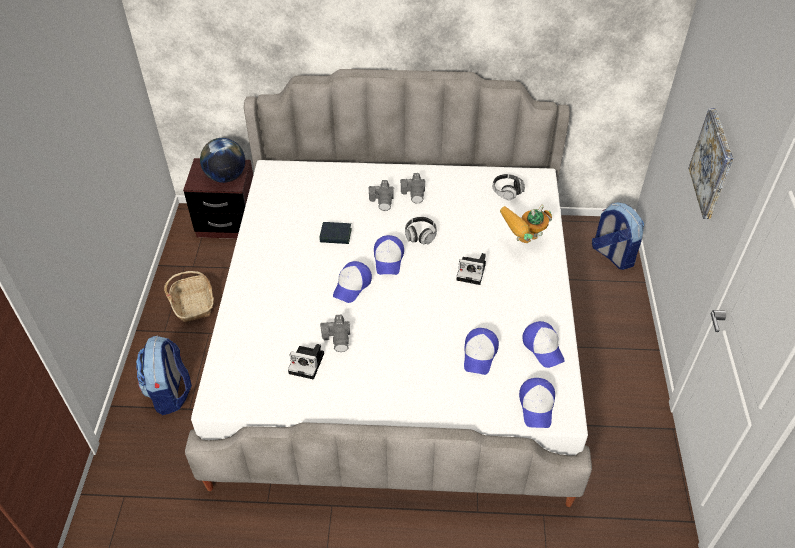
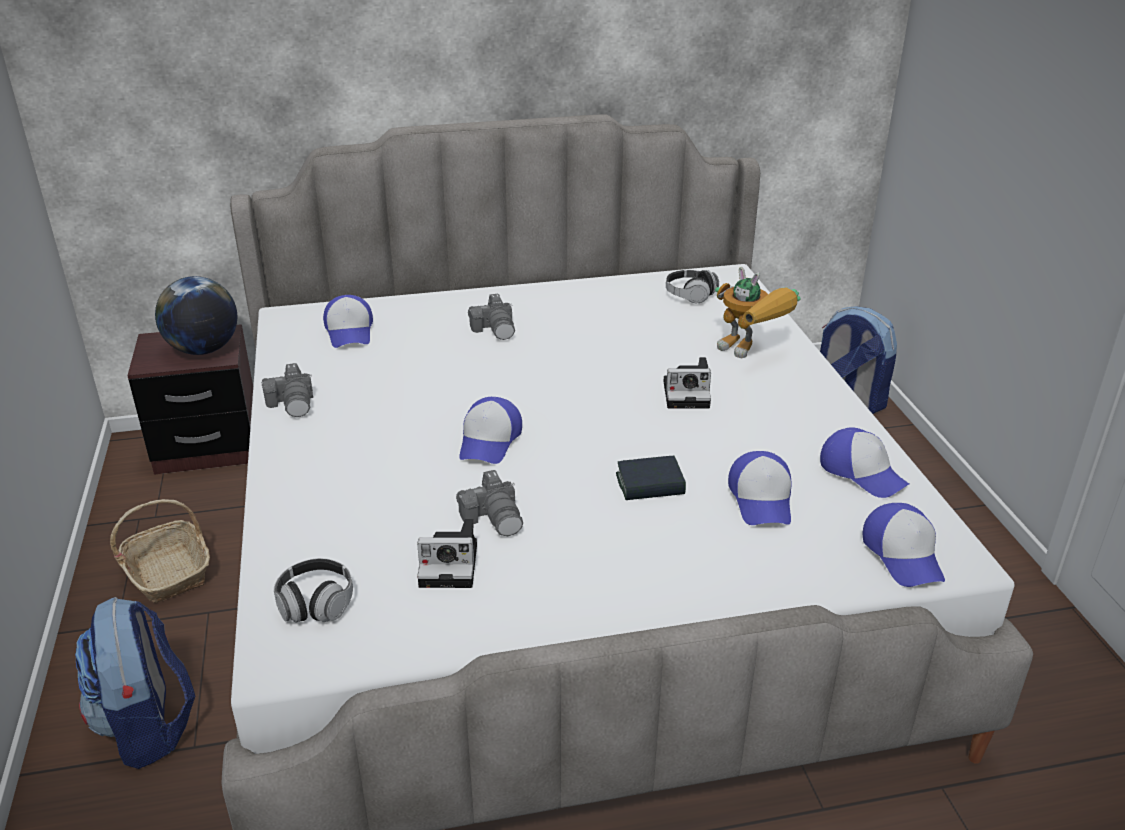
camera: 15 degrees left, 15 degrees down
book [319,222,352,244] -> book moved to [616,456,686,500]
cap [374,235,404,275] -> cap moved to [323,295,373,348]
camera [400,173,426,203] -> camera moved to [261,363,313,417]
headphones [405,217,437,244] -> headphones moved to [274,558,353,623]
toy robot [500,205,552,243] -> toy robot turned 90 degrees counterclockwise [715,267,801,358]
picture [688,108,734,219] -> none

